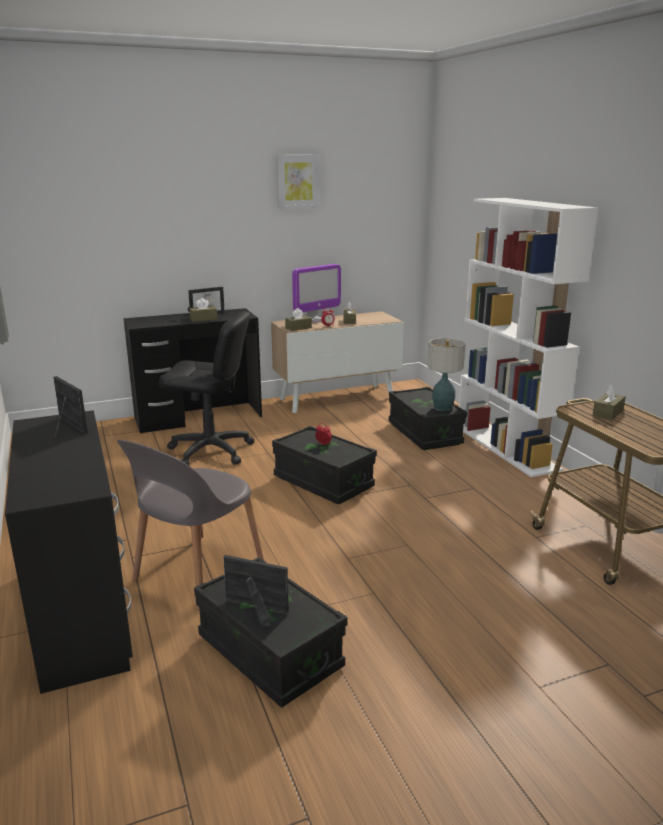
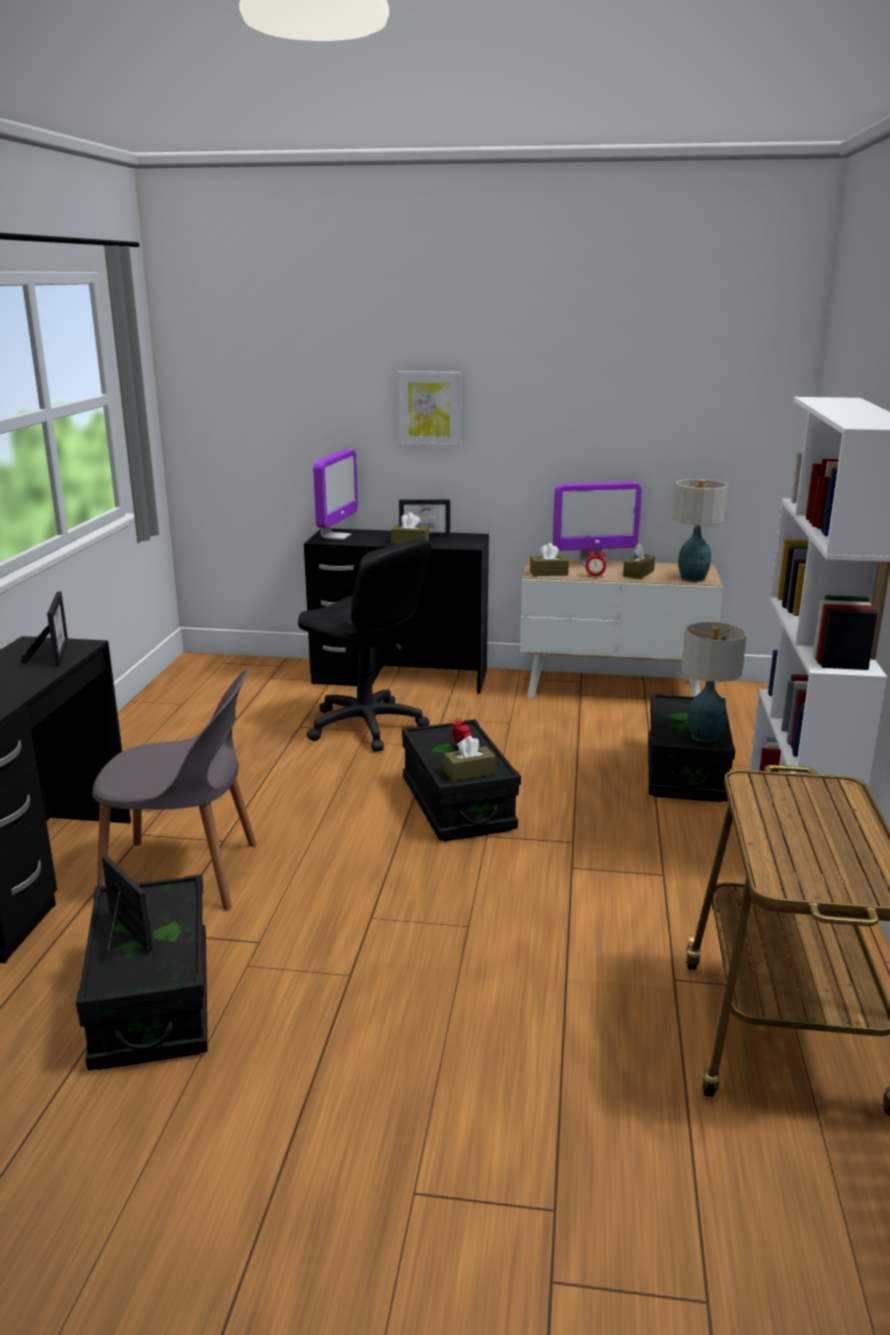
camera: 30 degrees right, 0 degrees up
grey chair [117,440,264,609] -> grey chair turned 150 degrees counterclockwise [92,668,257,910]
picture [276,155,319,208] -> picture moved to [397,371,461,448]
brown tissue box [592,384,626,421] -> brown tissue box moved to [444,736,496,781]
none -> monitor [313,449,358,540]
none -> table lamp [673,479,728,582]

